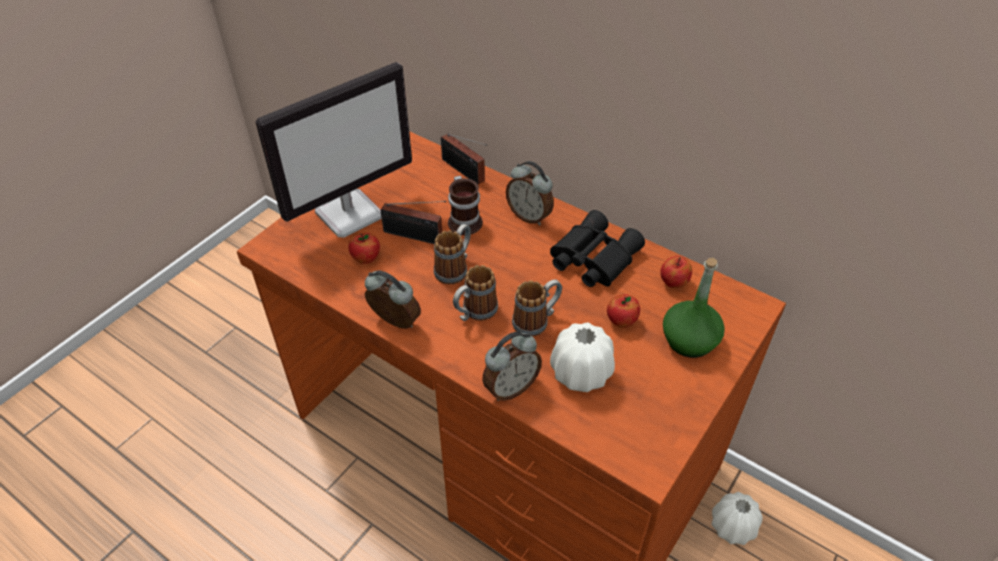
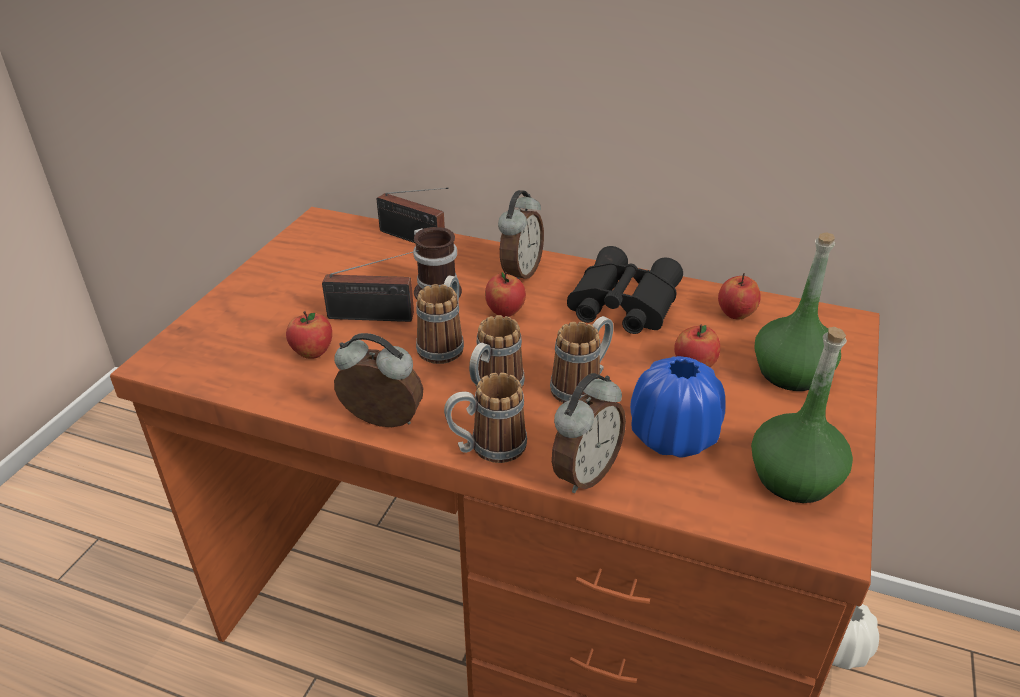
camera: 15 degrees left, 10 degrees down
monitor [256,62,412,238] -> none
alarm clock [506,161,554,225] -> alarm clock turned 90 degrees counterclockwise [498,190,544,279]
white vase [550,322,615,392] -> blue vase [630,356,726,458]
none -> mug [444,372,527,463]
none -> apple [485,272,526,317]
none -> green bottle [751,327,853,503]

